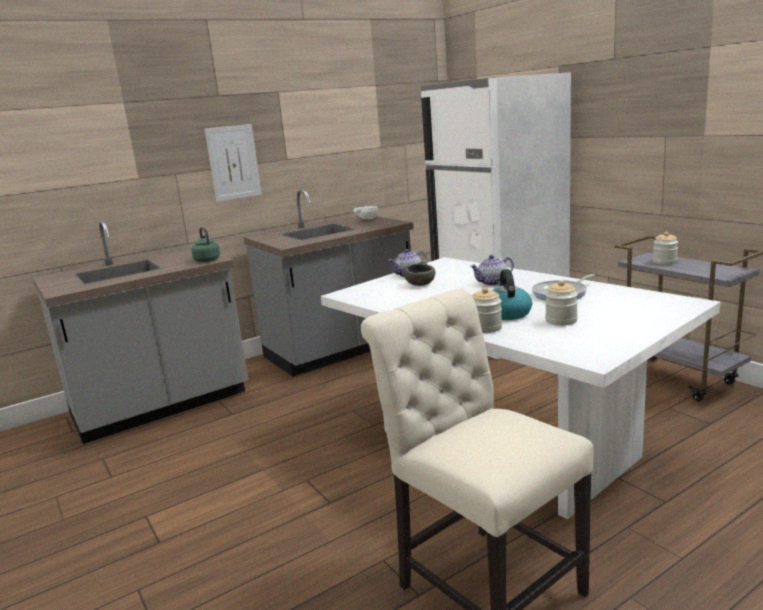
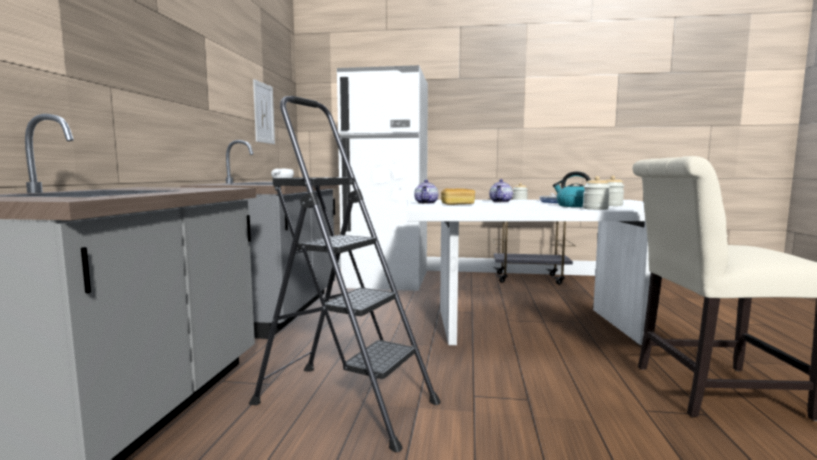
camera: 50 degrees left, 10 degrees down
green kettle [191,227,220,262] -> none
picture [205,124,262,202] -> picture moved to [253,79,275,144]
grey bowl [403,262,435,286] -> bread [441,188,475,205]
none -> step ladder [249,96,441,452]

